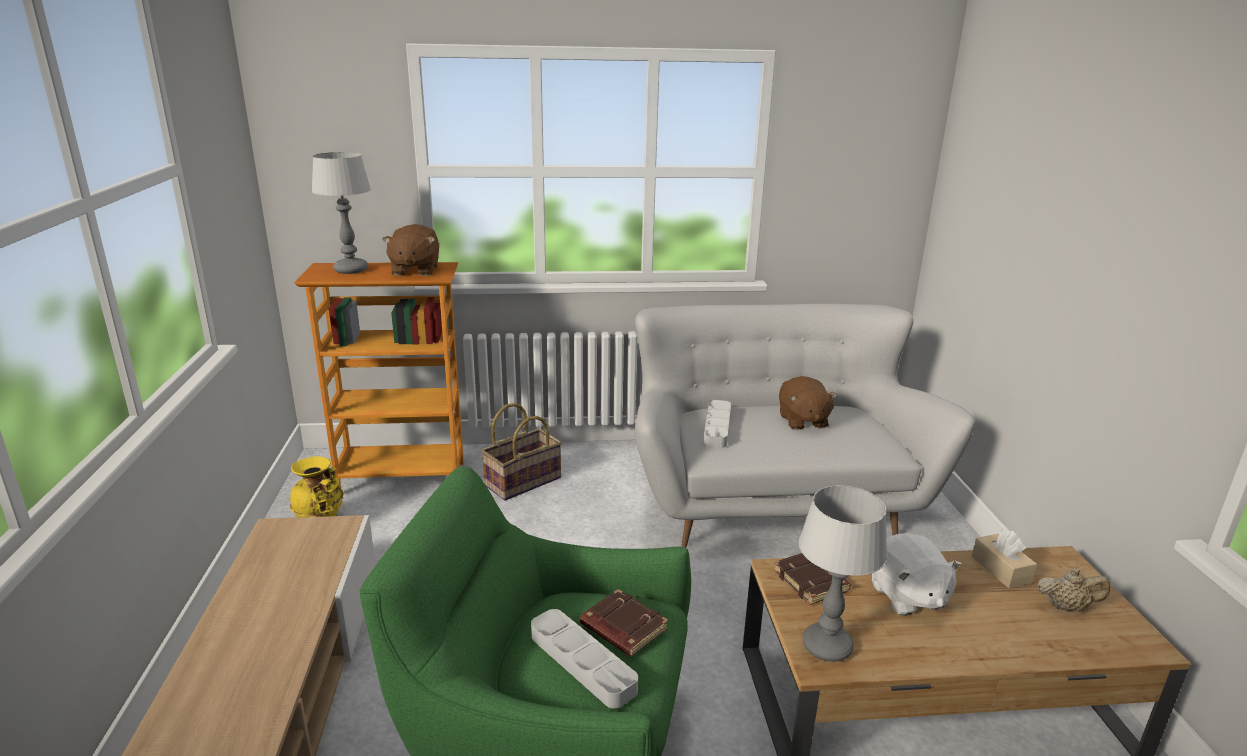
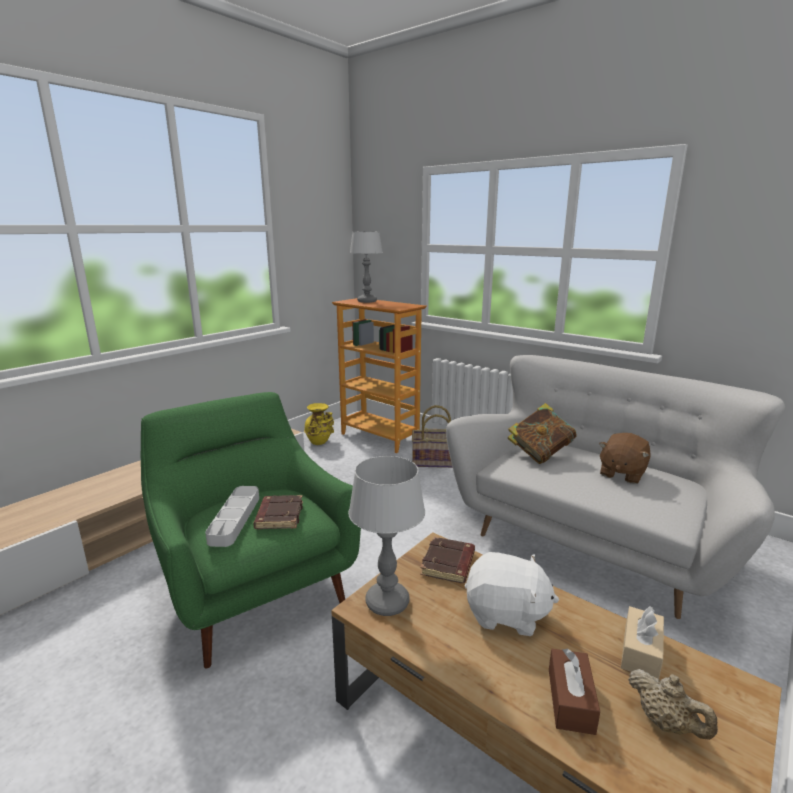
camera: 45 degrees right, 5 degrees down
brown plush toy [382,224,439,276] -> none
grey tray [703,400,731,448] -> book [508,403,576,464]
white plush toy [872,533,962,616] -> white plush toy turned 105 degrees counterclockwise [465,552,559,636]
none -> brown tissue box [549,649,600,735]

